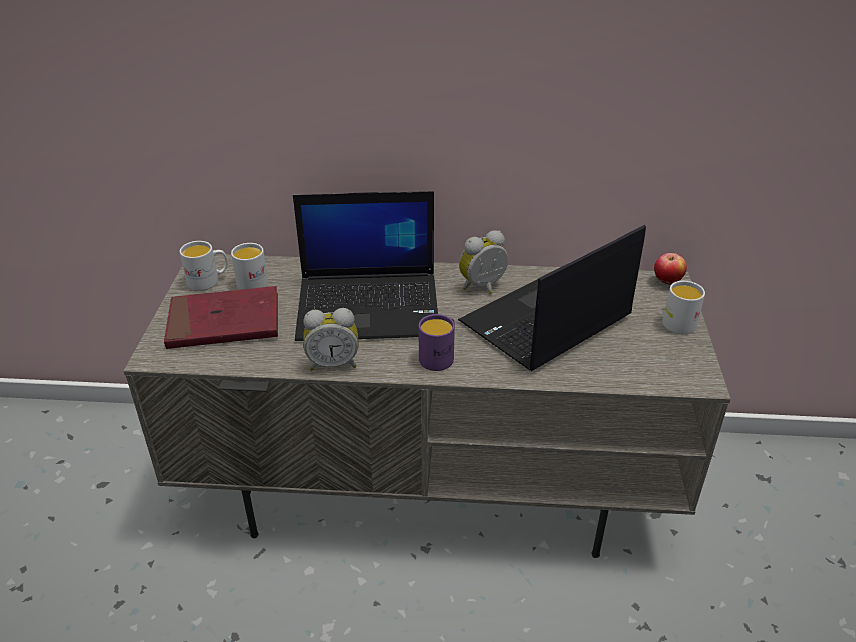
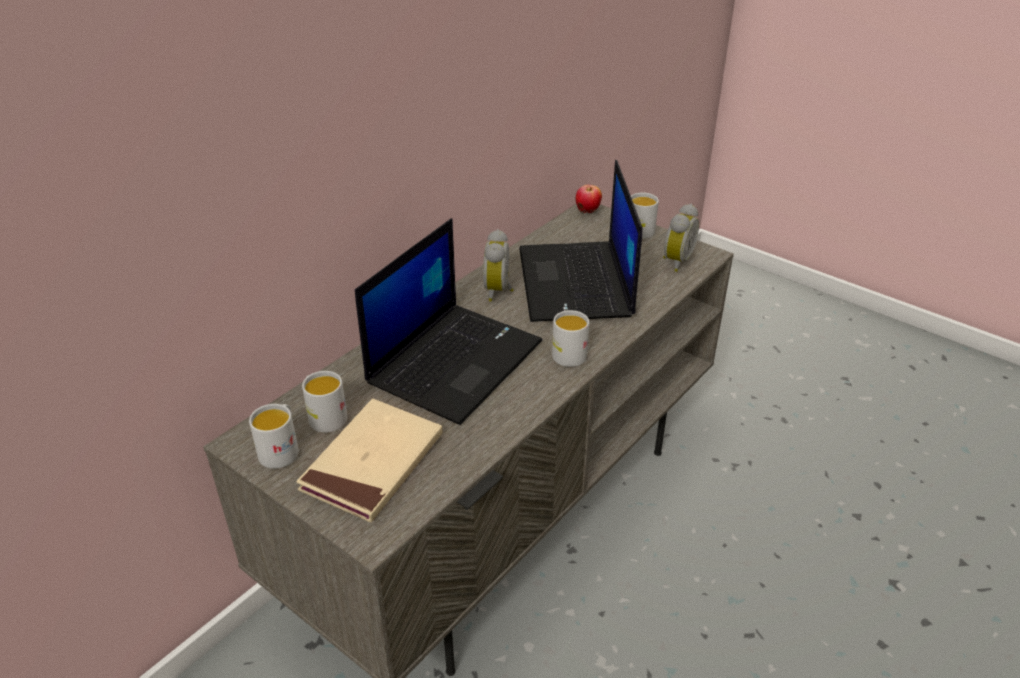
camera: 55 degrees left, 0 degrees up
red book [164,286,278,349] -> beige book [296,399,443,523]
alarm clock [303,308,359,371] -> alarm clock moved to [663,204,699,272]
purple mug [418,314,455,371] -> white mug [552,310,589,367]

